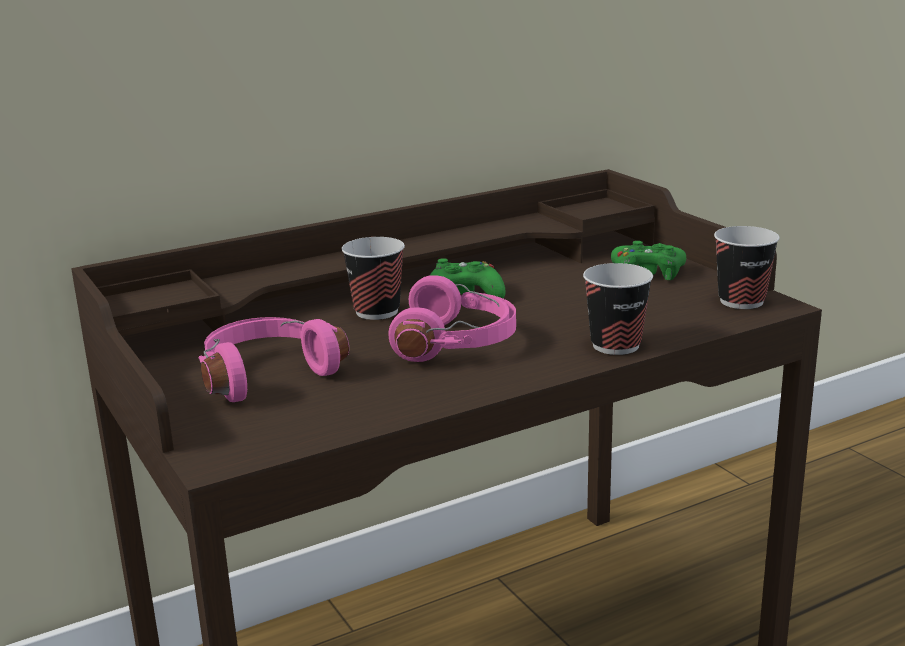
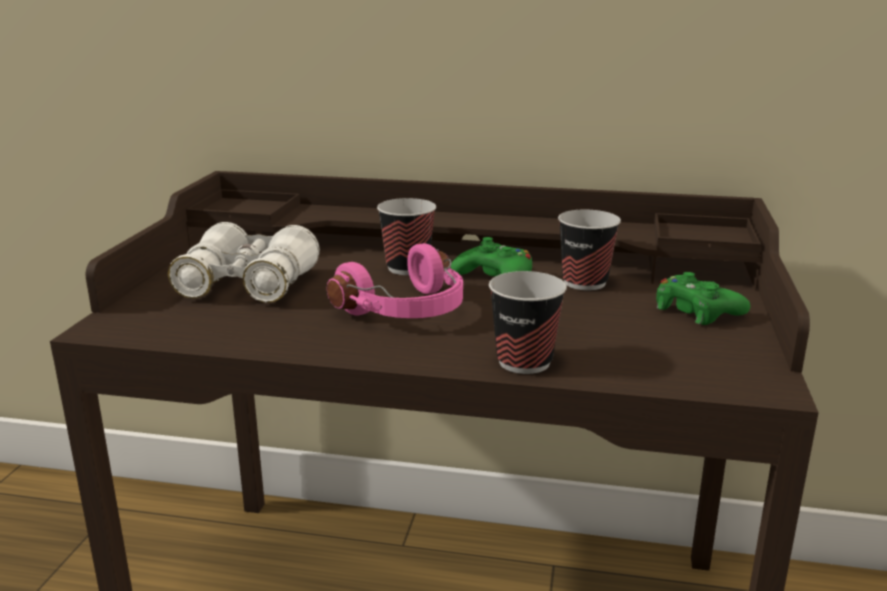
camera: 40 degrees right, 0 degrees up
pink headphones [198,317,349,402] -> white binoculars [168,222,319,303]
cup [714,226,780,309] -> cup moved to [558,209,621,290]

